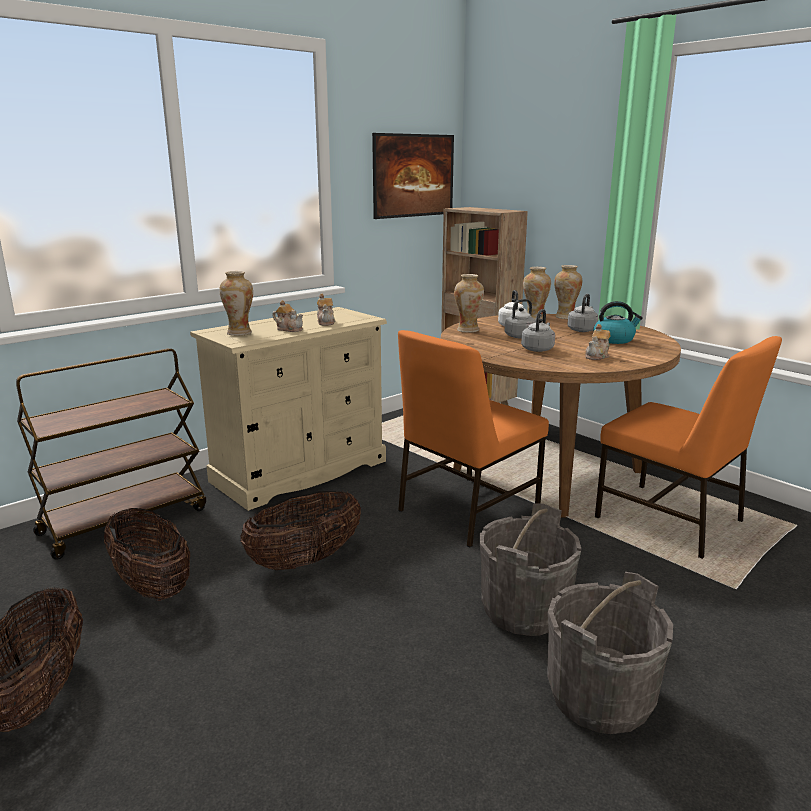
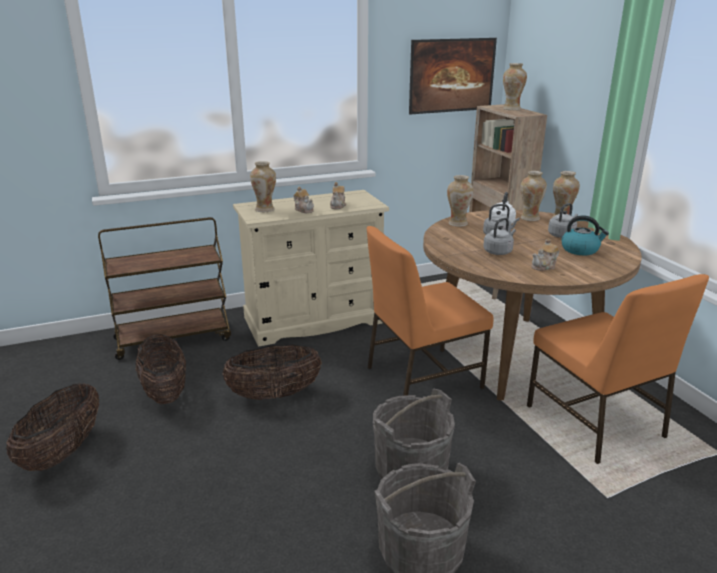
camera: 20 degrees right, 5 degrees up
none -> vase [503,63,527,110]

